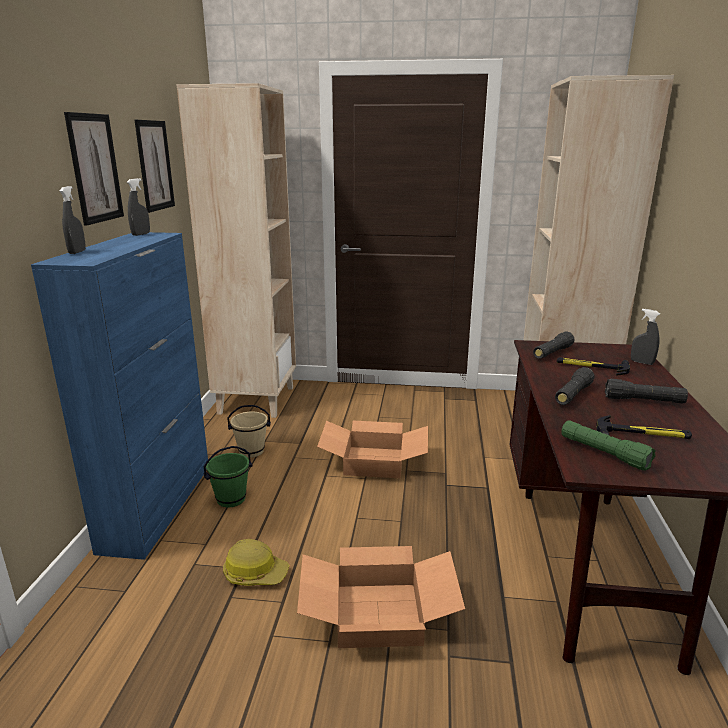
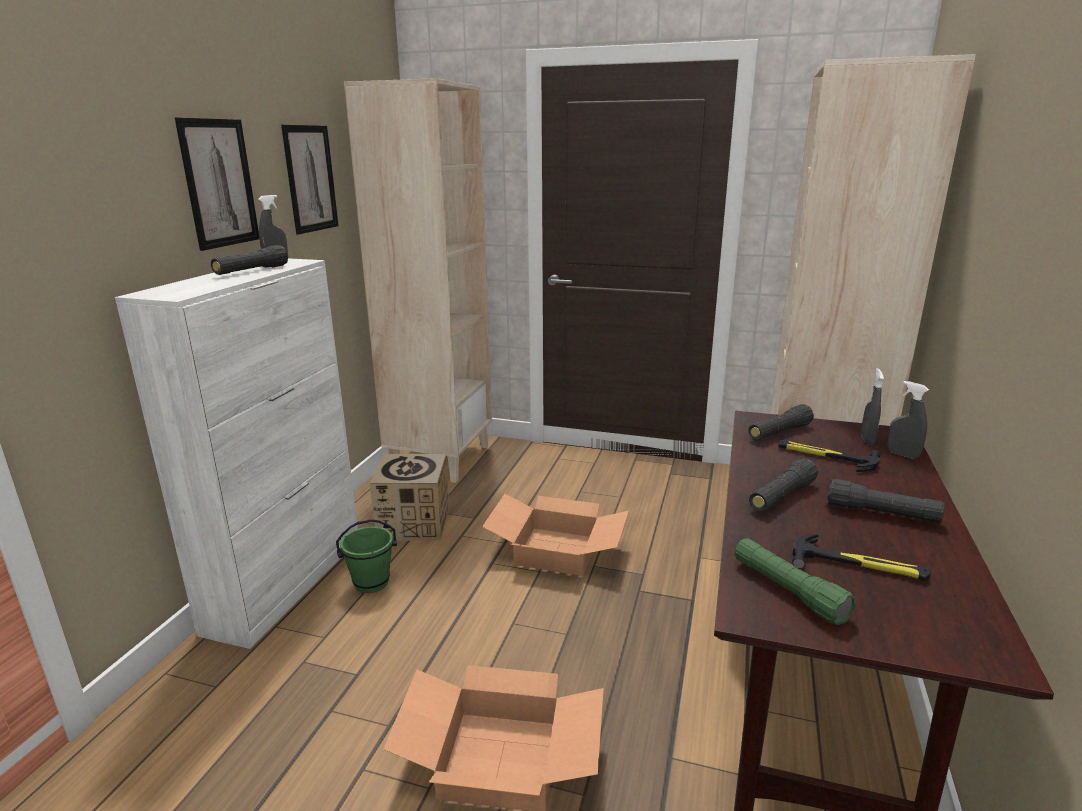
camera: 10 degrees right, 0 degrees up
blue cabinet [31,232,208,560] -> white cabinet [115,258,358,649]
grey spray bottle [60,186,86,254] -> grey spray bottle moved to [861,368,884,445]
hard hat [223,539,289,586] -> none
beige bucket [227,405,271,458] -> cardboard box [370,454,450,541]
none -> black flashlight [211,245,288,275]

